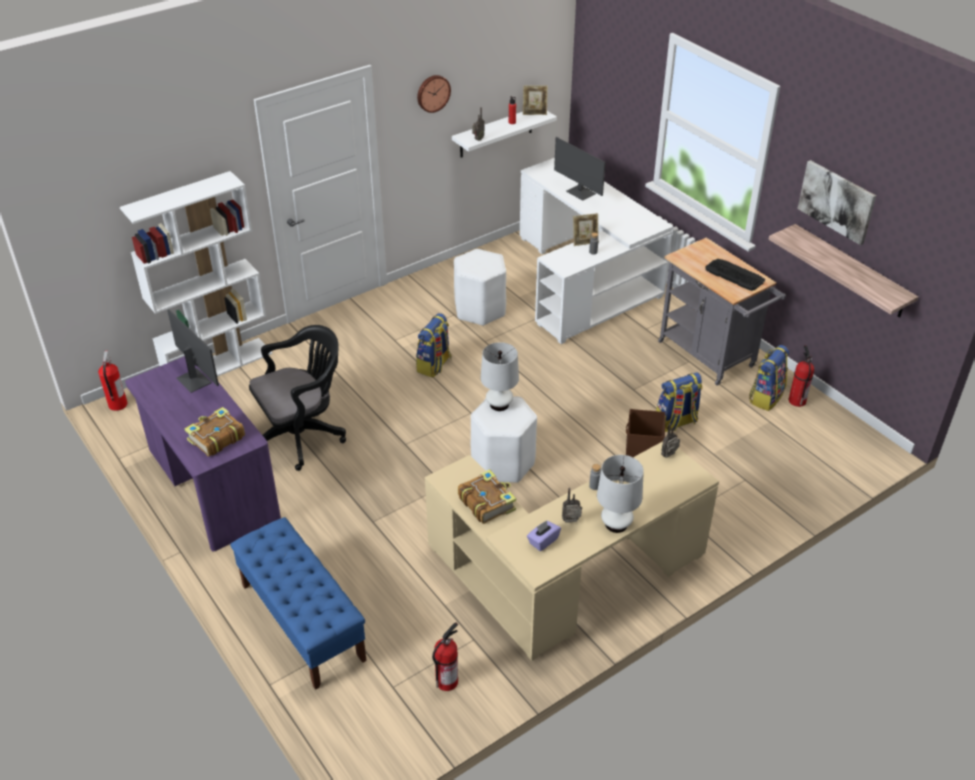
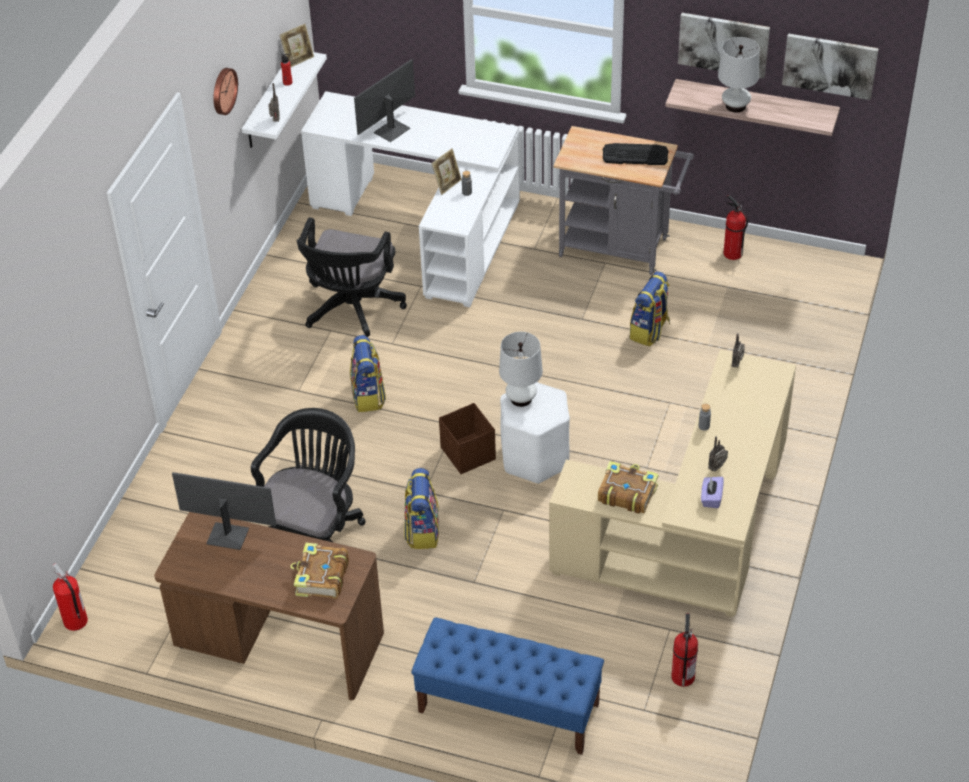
camera: 35 degrees left, 5 degrees up
white bookcase [120,171,272,377] -> none
purple desk [125,356,281,552] -> brown desk [154,512,384,700]
white stool [454,249,506,326] -> black office chair [296,217,407,337]
monitor [554,137,606,201] -> monitor turned 120 degrees clockwise [354,59,415,142]
white table lamp [597,455,644,533] -> white table lamp moved to [718,37,760,112]
brown storage box [626,409,665,457] -> brown storage box moved to [439,403,496,474]
backpack [749,345,789,411] -> backpack moved to [404,468,439,549]
none -> picture [782,33,879,100]

